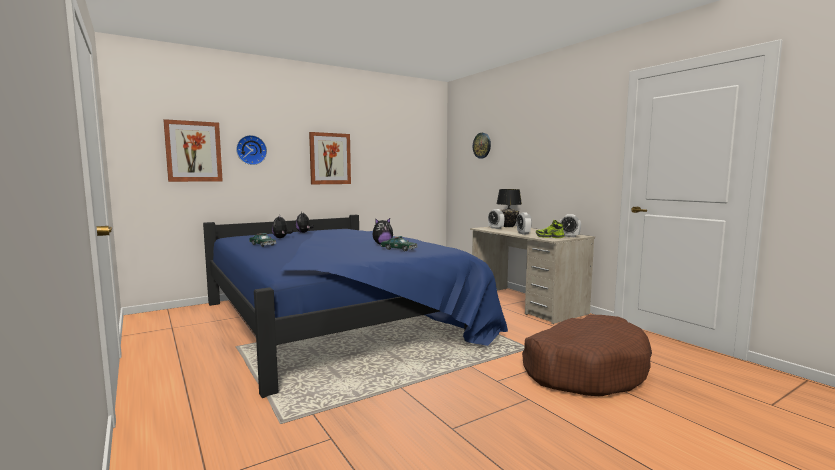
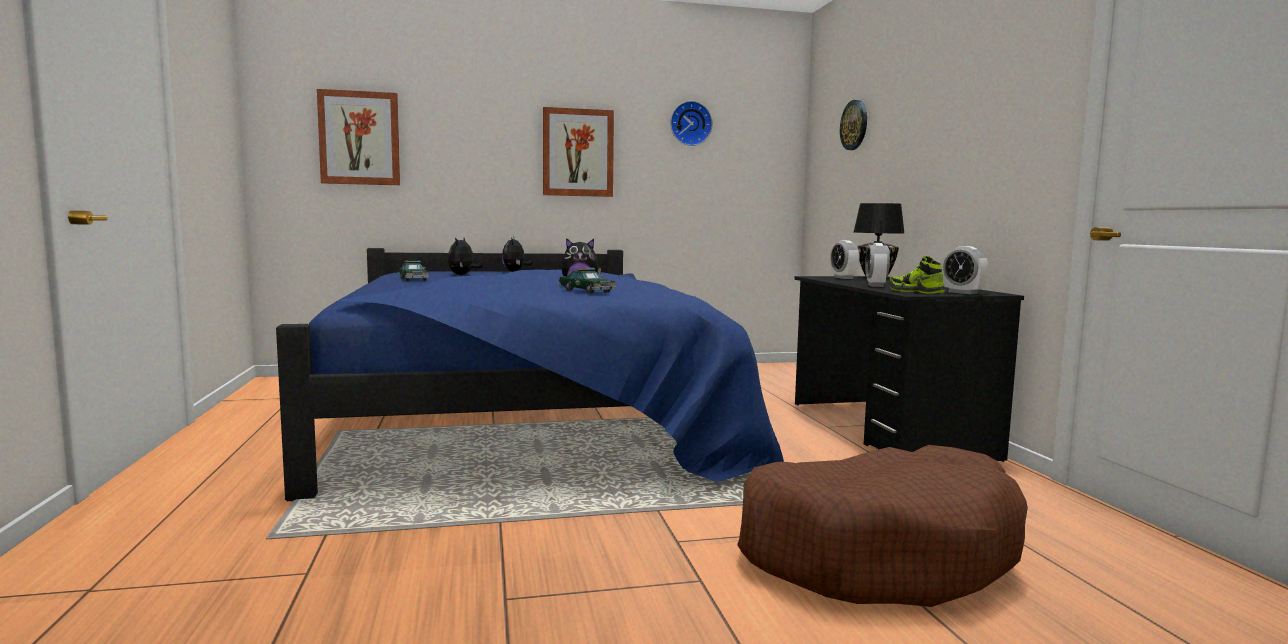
camera: 20 degrees right, 0 degrees up
wall clock [236,135,267,165] -> wall clock moved to [670,101,713,146]
beige desk [470,226,595,324] -> black desk [794,276,1024,462]

